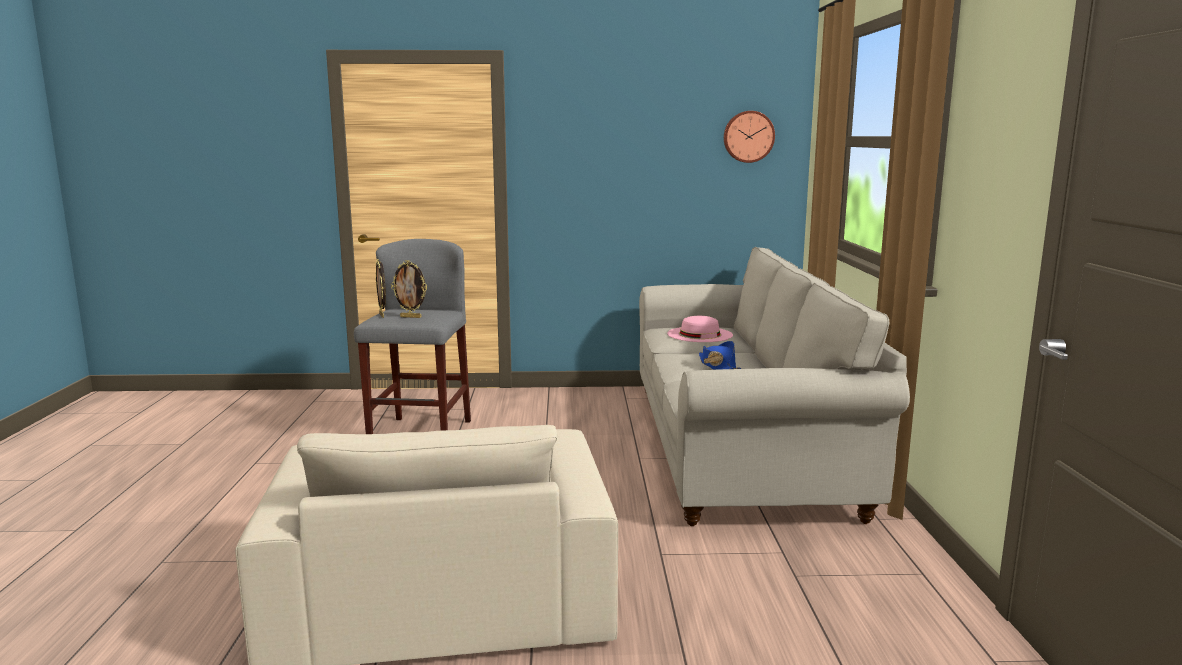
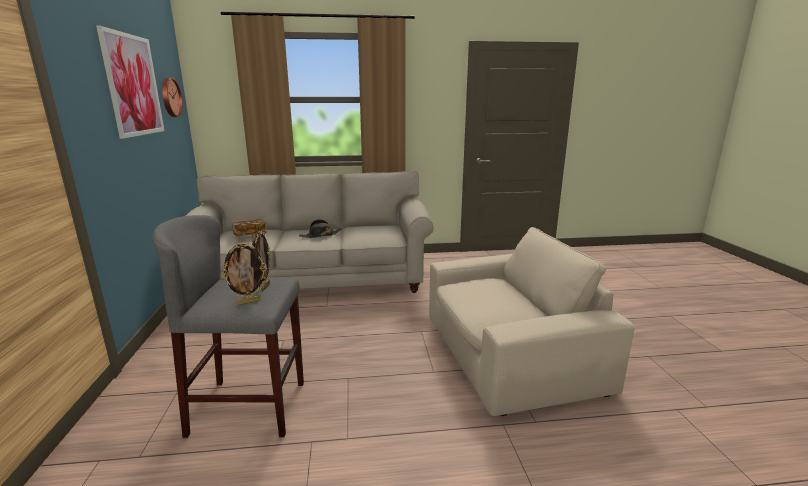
camera: 95 degrees left, 5 degrees up
pink hat [667,316,733,342] -> book [232,220,266,236]
blue hat [699,341,741,370] -> black hat [299,219,342,238]
none -> picture [96,26,164,139]

